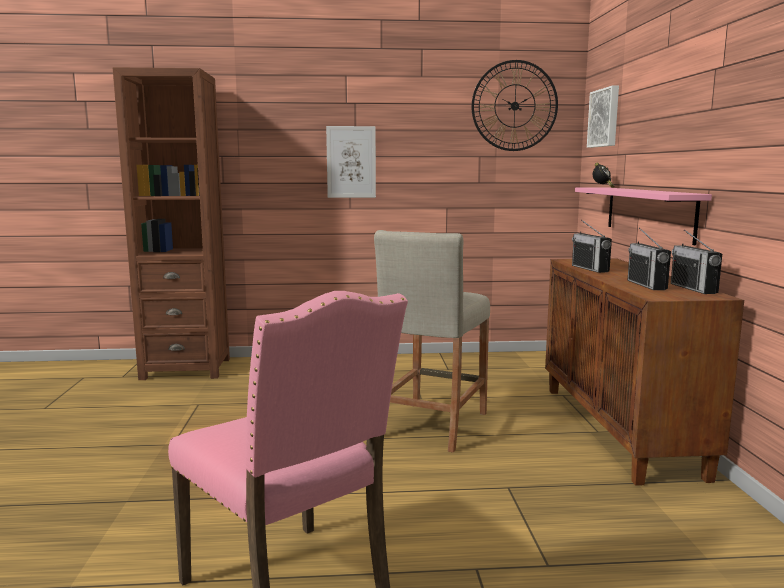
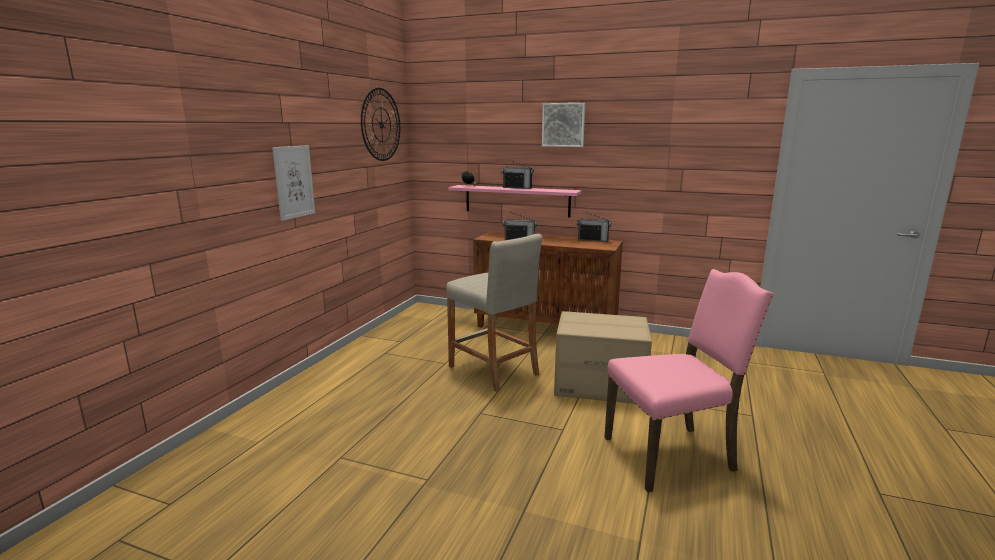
camera: 65 degrees left, 5 degrees up
brown bookcase [113,67,230,380] -> none
picture [587,85,619,148] -> picture moved to [542,103,585,147]
radio [627,228,671,290] -> radio moved to [502,159,534,189]
none -> cardboard box [554,311,652,404]

